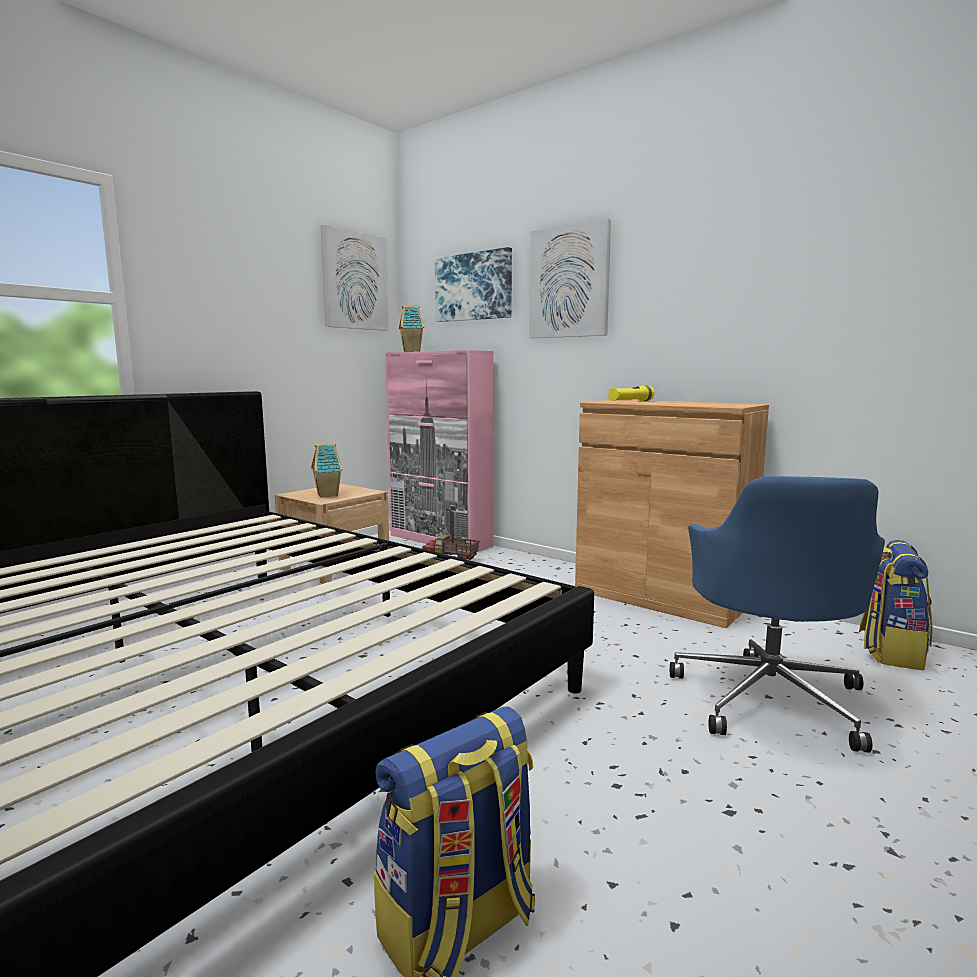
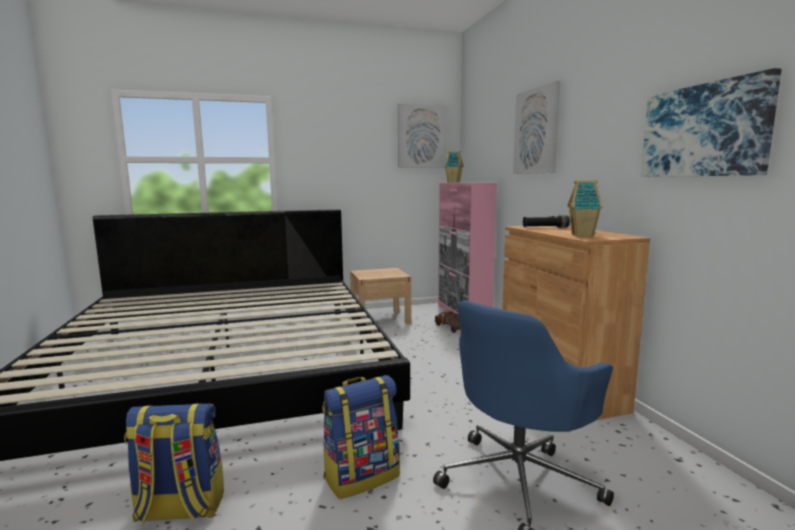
camera: 35 degrees right, 0 degrees up
toy house [311,443,343,498] -> toy house moved to [567,180,603,236]
picture [435,247,512,322] -> picture moved to [641,68,782,177]
yellow flashlight [608,386,655,401] -> black flashlight [523,215,570,228]
backpack [859,540,933,670] -> backpack moved to [322,375,400,499]

